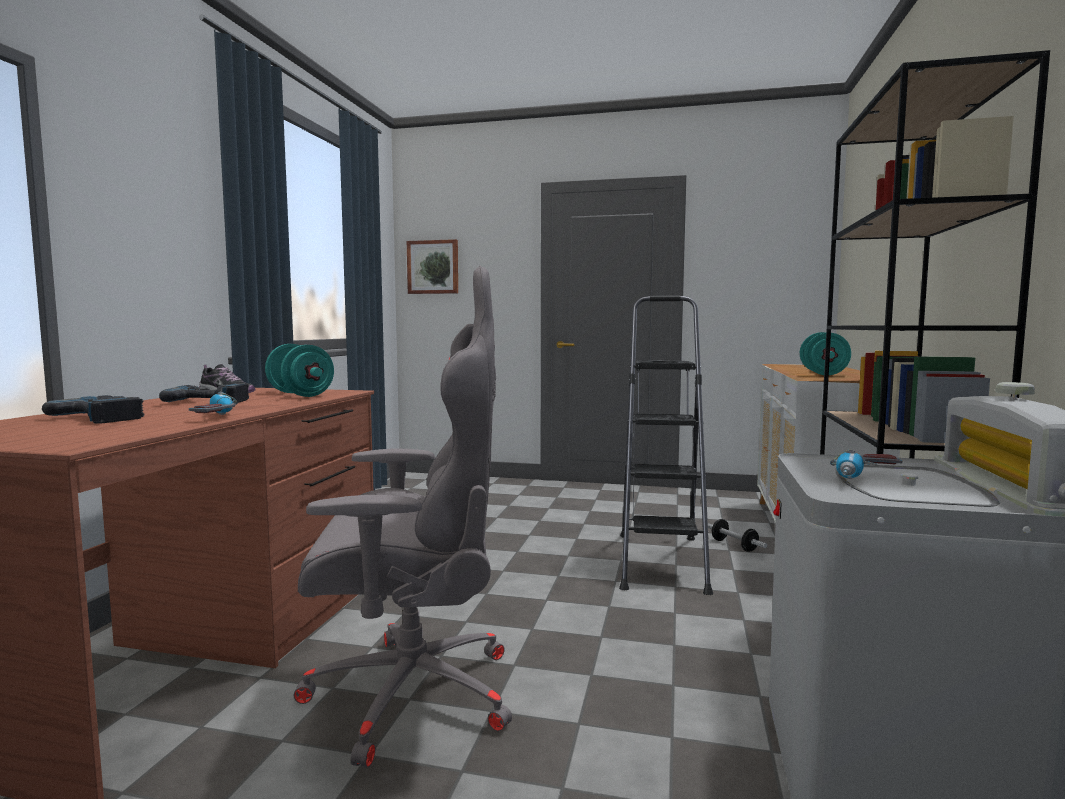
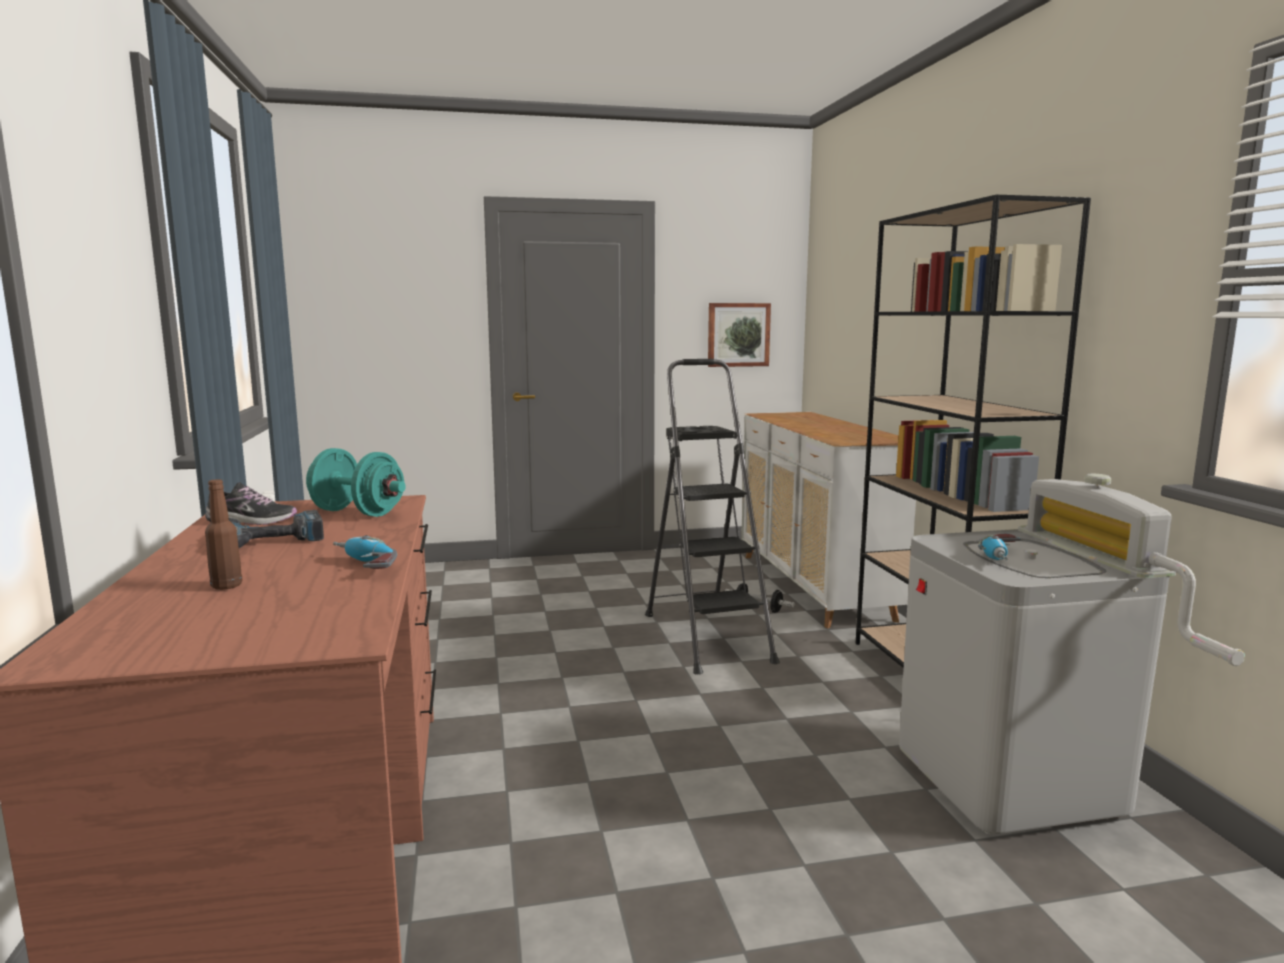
camera: 25 degrees left, 5 degrees up
power drill [42,395,144,424] -> brown bottle [205,479,242,590]
grey office chair [294,266,512,768] -> none
picture [407,239,458,294] -> picture moved to [708,303,771,367]
turquoise dumbbell [800,332,851,375] -> none

